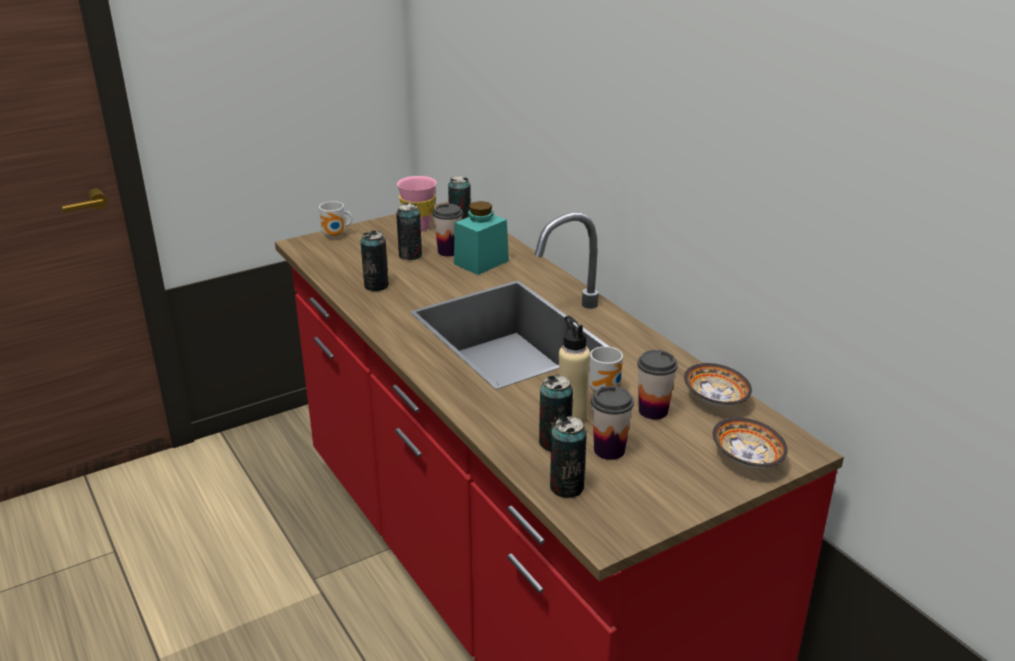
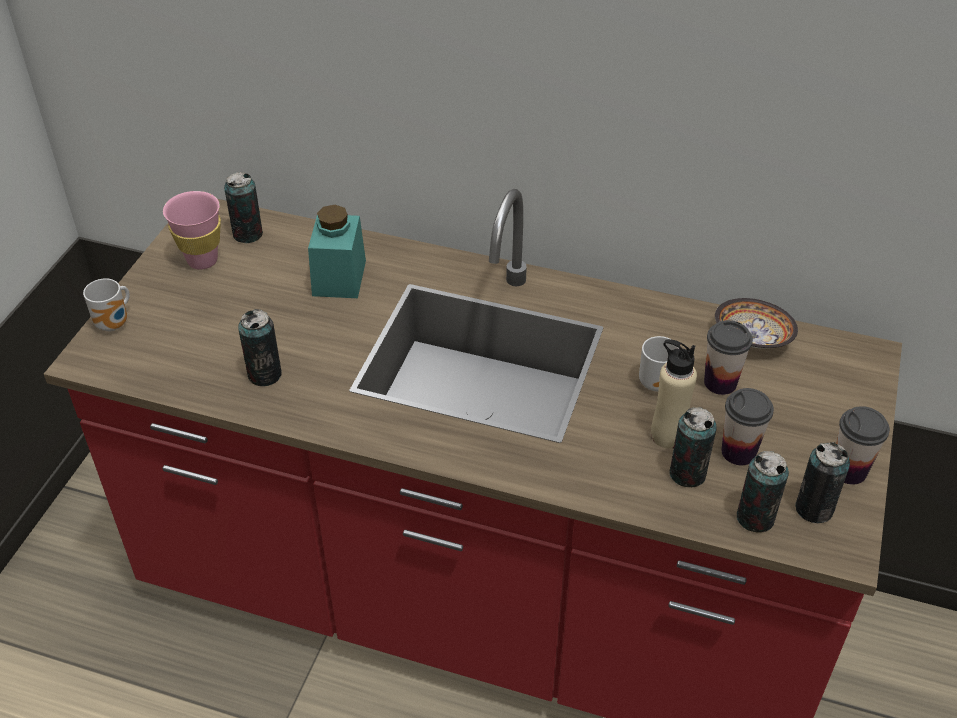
camera: 40 degrees left, 15 degrees up
can [396,203,422,260] -> can moved to [795,442,850,523]
cup [433,204,463,257] -> cup moved to [836,406,890,484]
bowl [713,417,788,468] -> none

